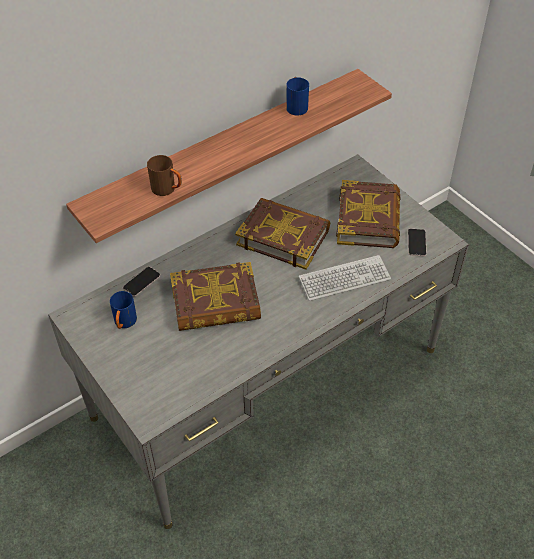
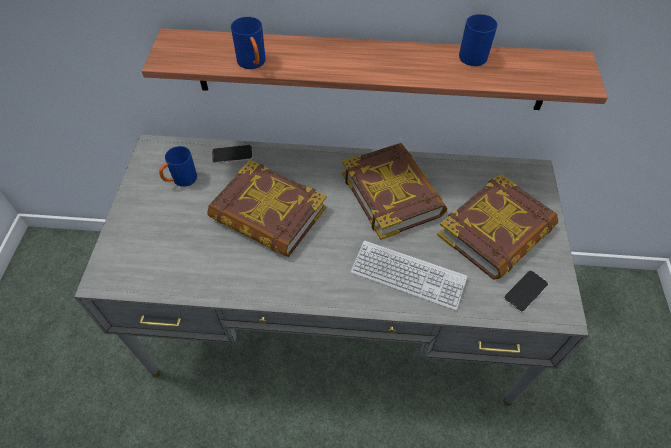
camera: 40 degrees right, 5 degrees up
brown mug [147,155,182,196] -> blue mug [231,17,266,69]

